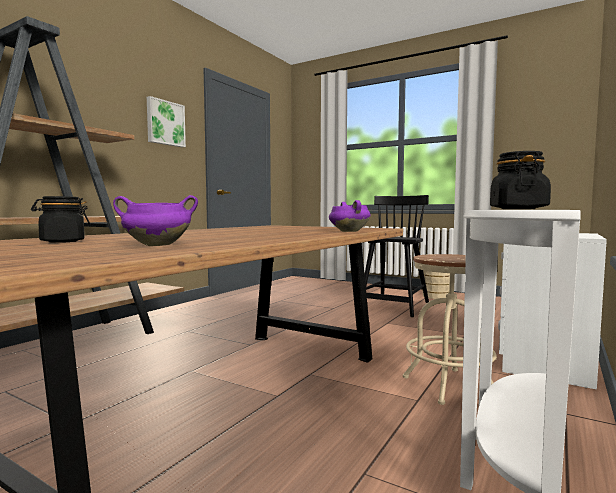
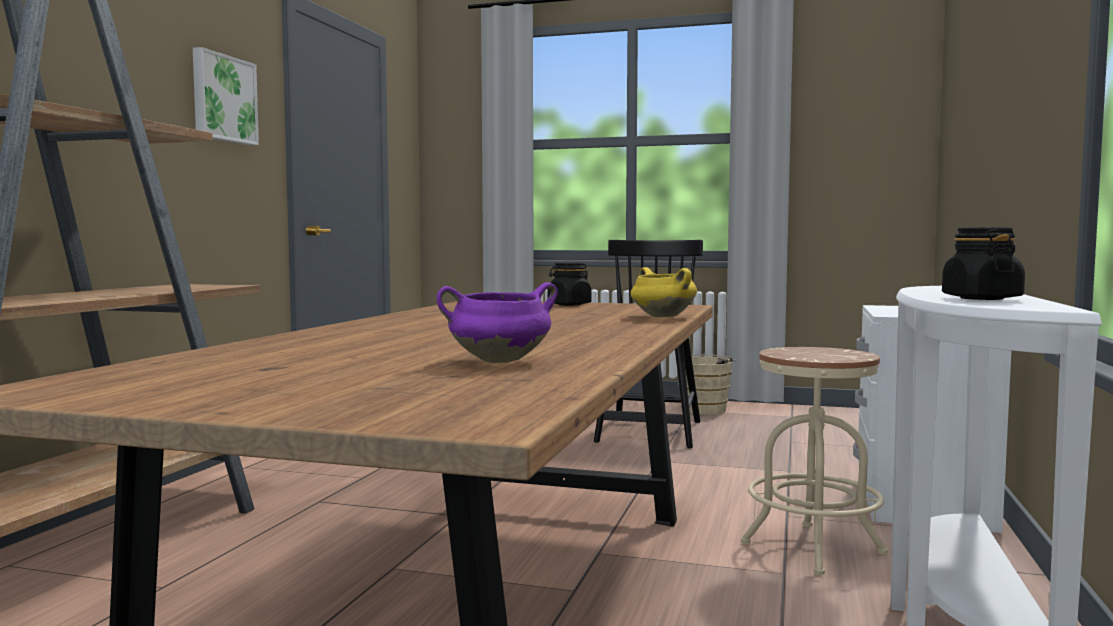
camera: 15 degrees left, 0 degrees up
black jar [31,196,90,243] -> black jar moved to [547,262,592,306]
purple cooking pot [329,200,371,232] -> yellow cooking pot [630,267,697,317]

